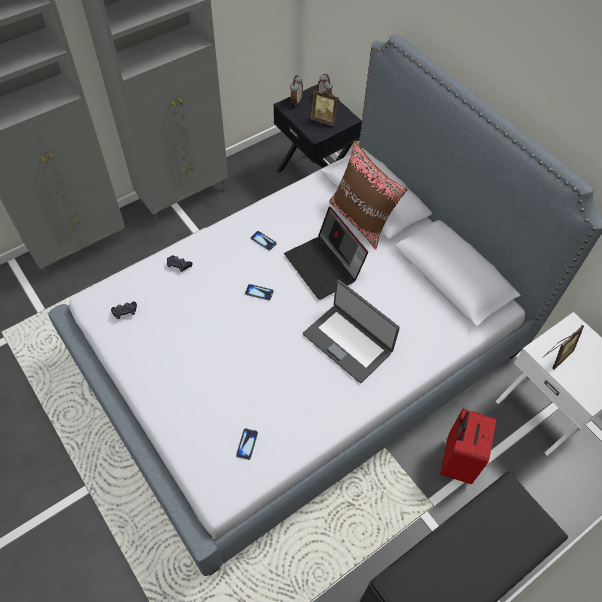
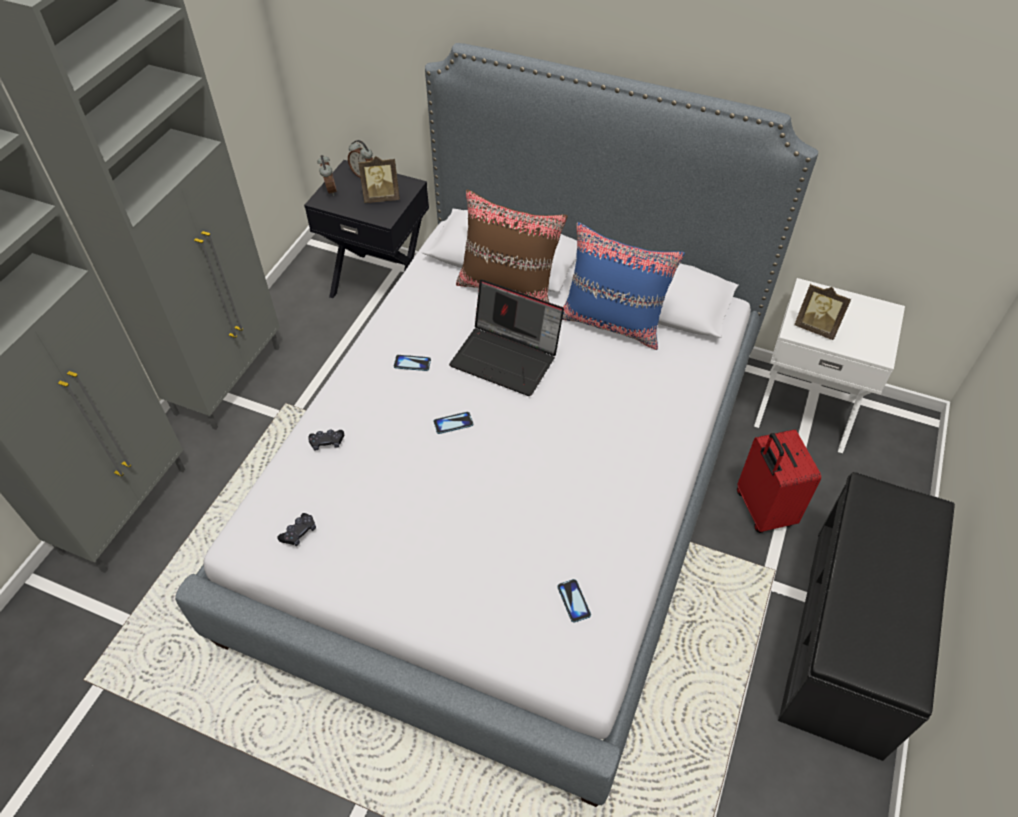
camera: 30 degrees left, 5 degrees down
laptop [303,279,400,383] -> none
picture frame [543,325,584,370] -> picture frame turned 105 degrees clockwise [794,284,852,340]
none -> blue pillow [562,222,685,350]

